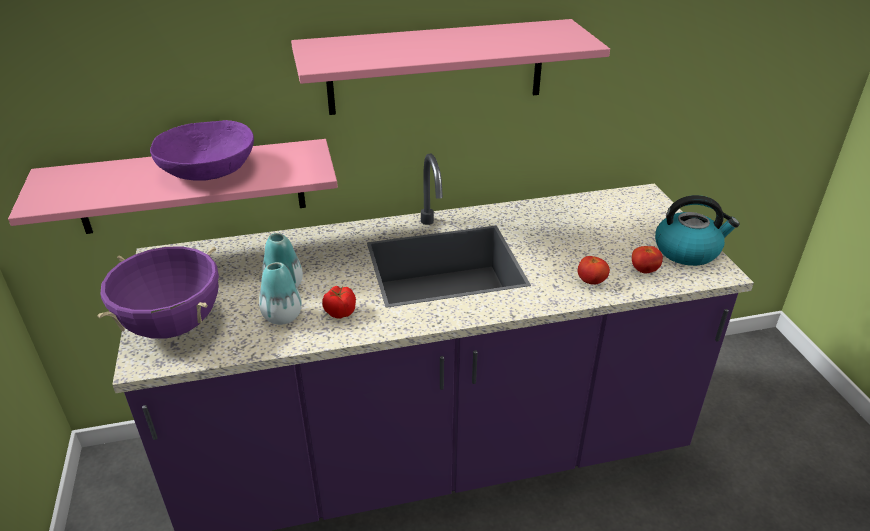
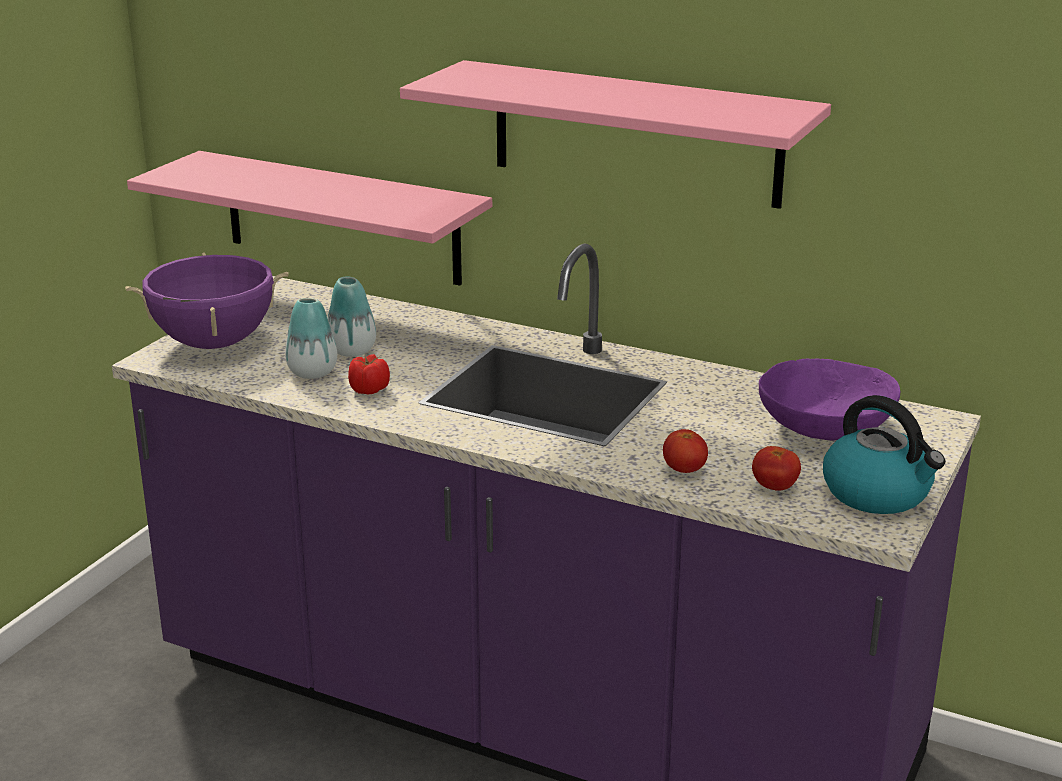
camera: 40 degrees right, 10 degrees down
purple bowl [150,120,254,181] -> purple bowl moved to [759,358,900,440]

